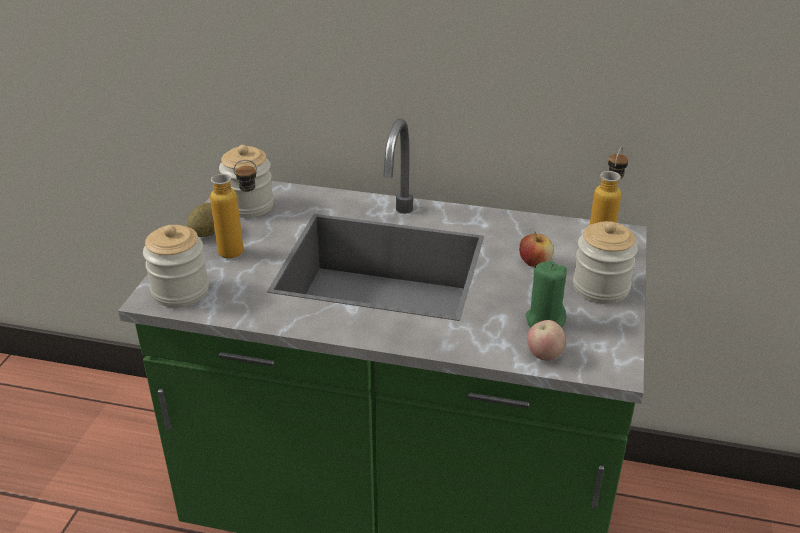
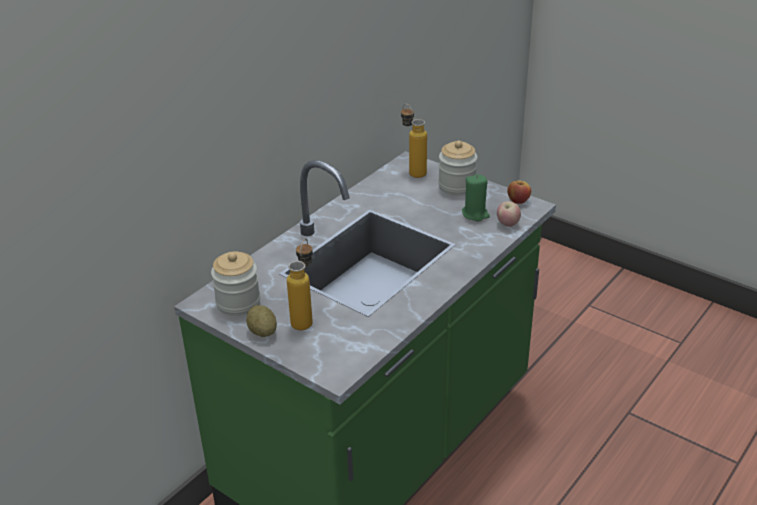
camera: 65 degrees left, 0 degrees up
jar [143,225,209,308] -> none
apple [519,232,554,267] -> apple moved to [507,180,531,204]

